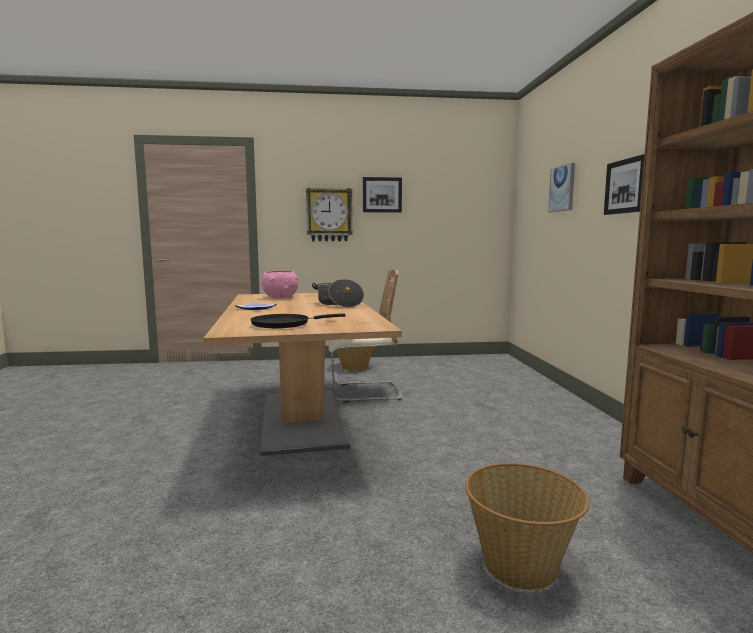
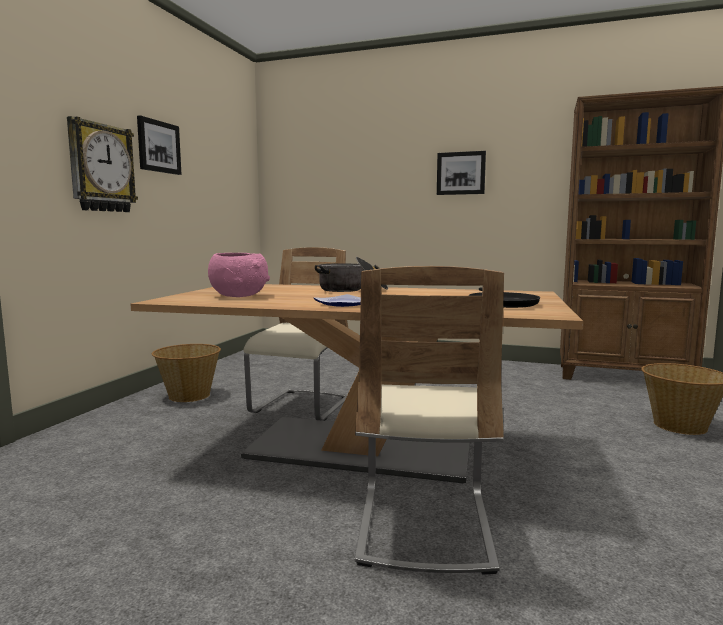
camera: 65 degrees left, 0 degrees up
picture [548,163,575,213] -> none
none -> beige chair [355,266,504,575]

